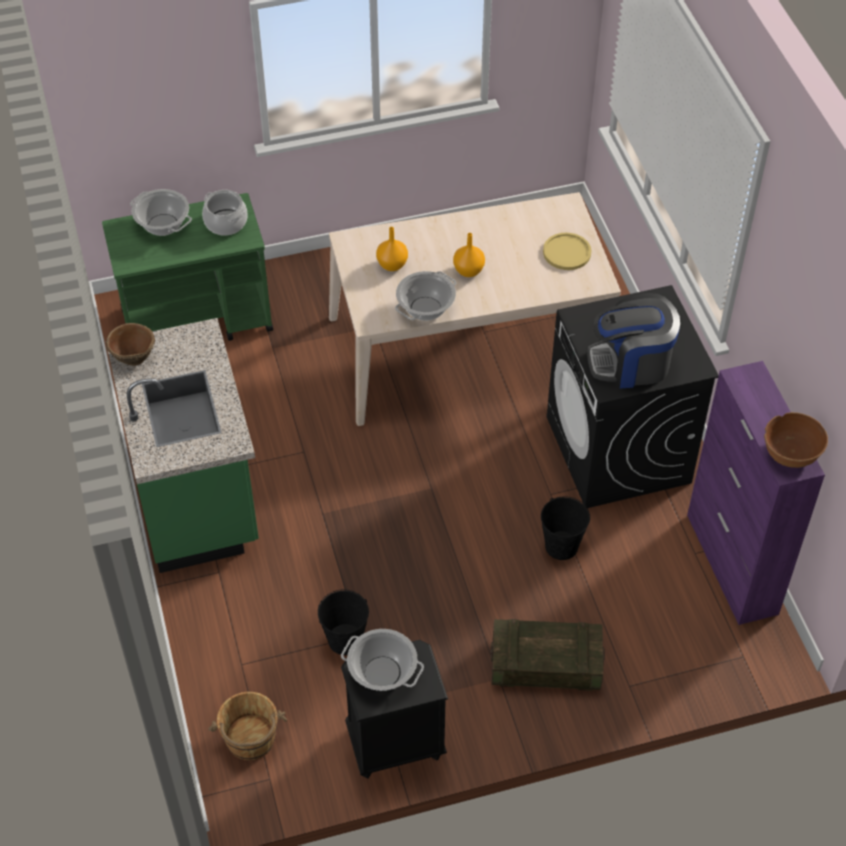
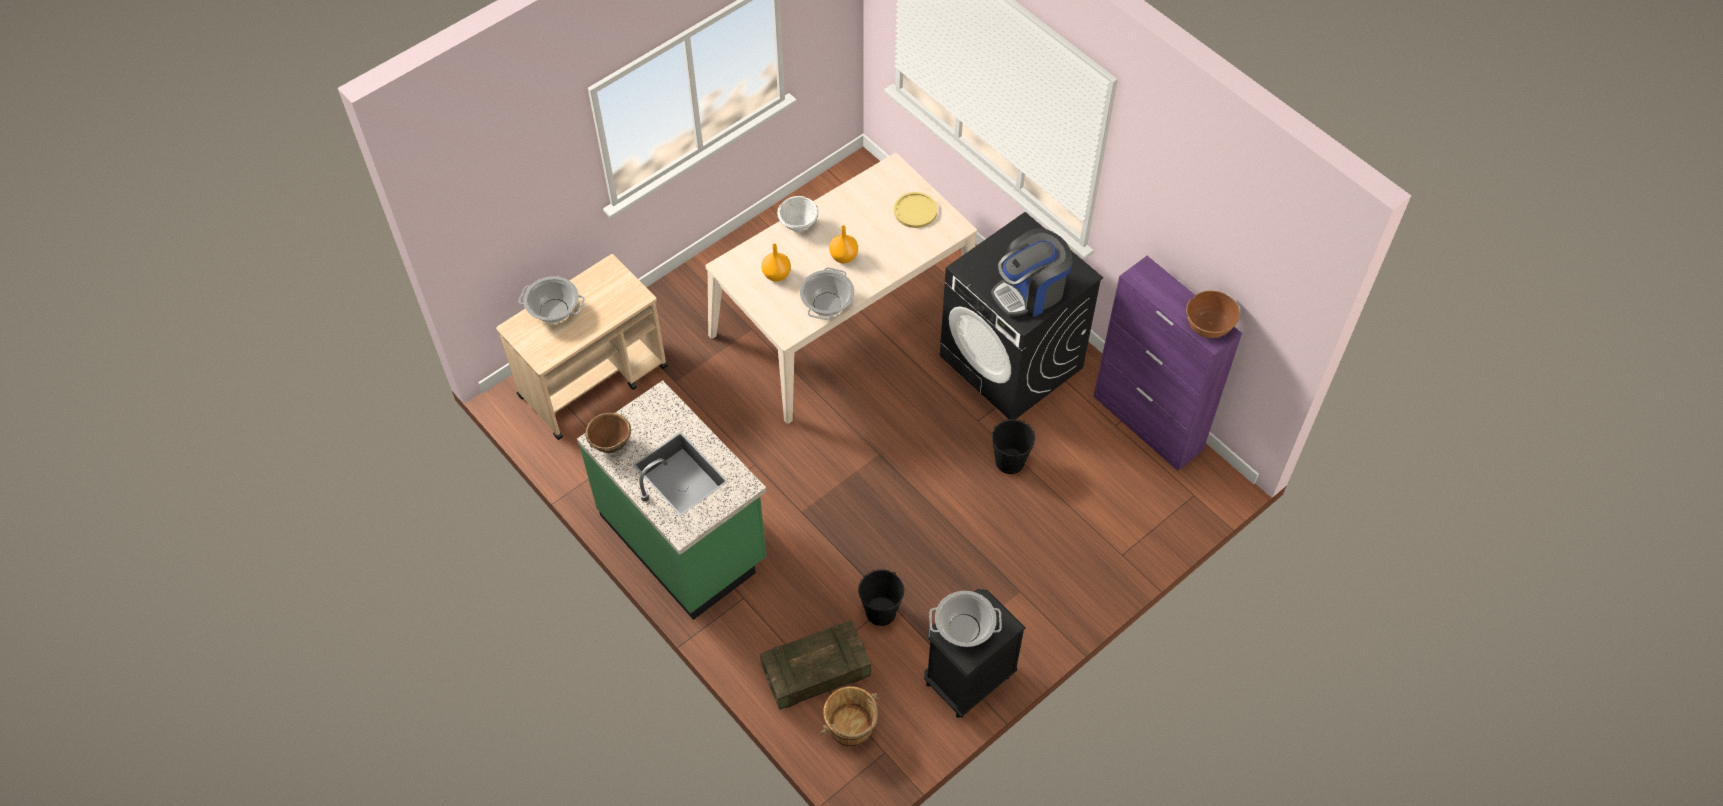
camera: 25 degrees left, 5 degrees up
green cart [102,193,273,341] -> beige cart [496,254,668,440]
cooking pot [202,190,248,236] -> none
crate [490,619,605,691] -> crate moved to [760,620,871,710]
none -> white bowl [777,196,818,232]

